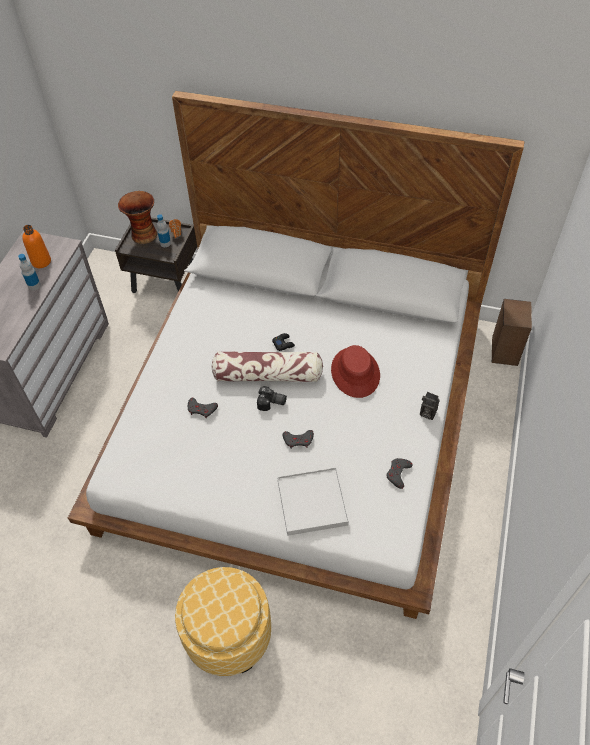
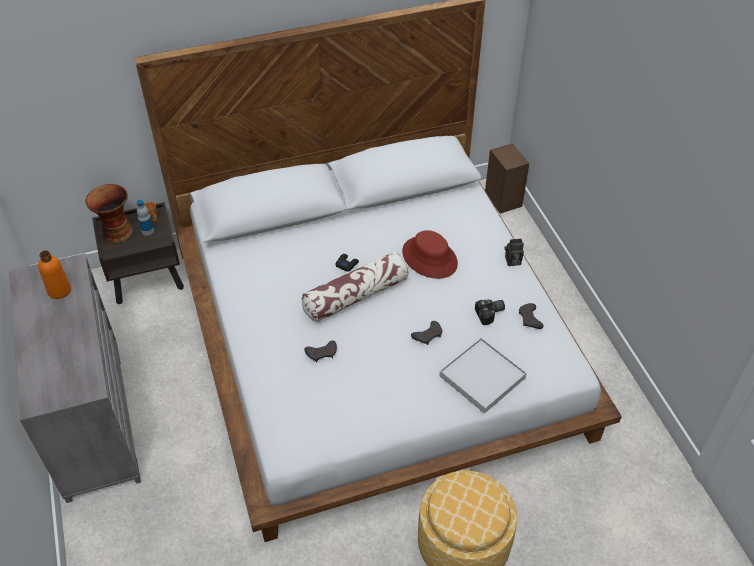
camera: 35 degrees left, 5 degrees down
bottle [18,254,41,291] -> none
camera [257,386,287,411] -> camera moved to [475,300,505,325]

